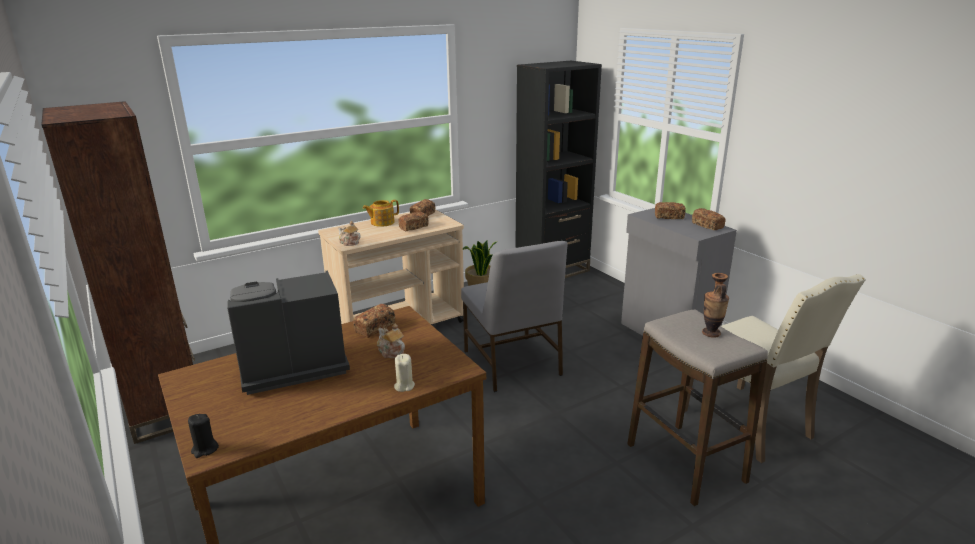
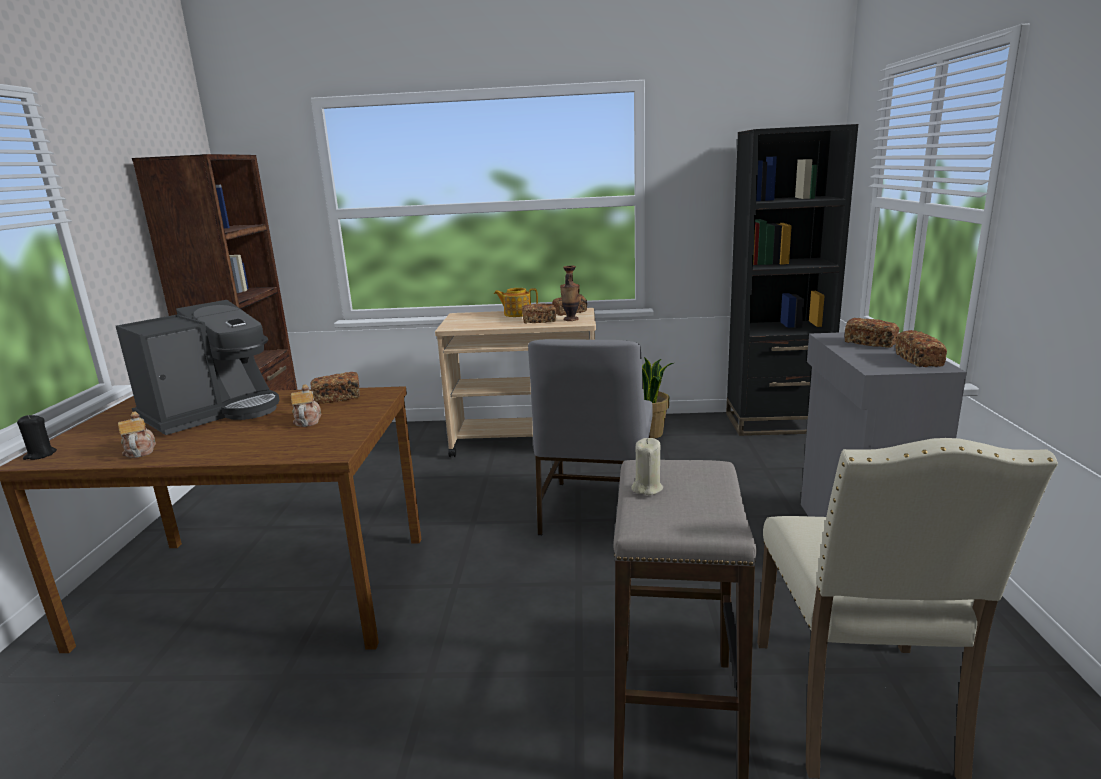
camera: 35 degrees right, 5 degrees down
coffee machine [227,270,350,395] -> coffee machine turned 120 degrees clockwise [116,300,280,435]
teapot [338,221,361,246] -> teapot moved to [118,411,156,458]
beige candle [394,354,415,392] -> beige candle moved to [631,438,663,495]
vase [702,273,729,338] -> vase moved to [560,266,580,321]

